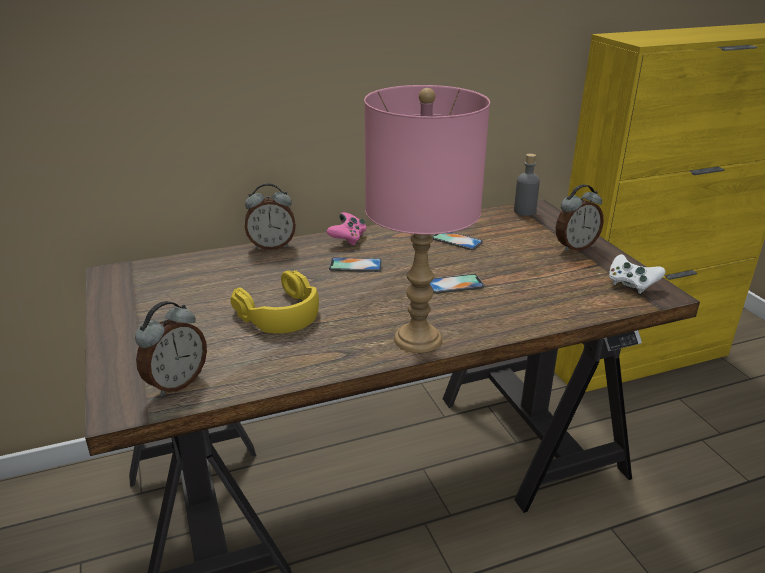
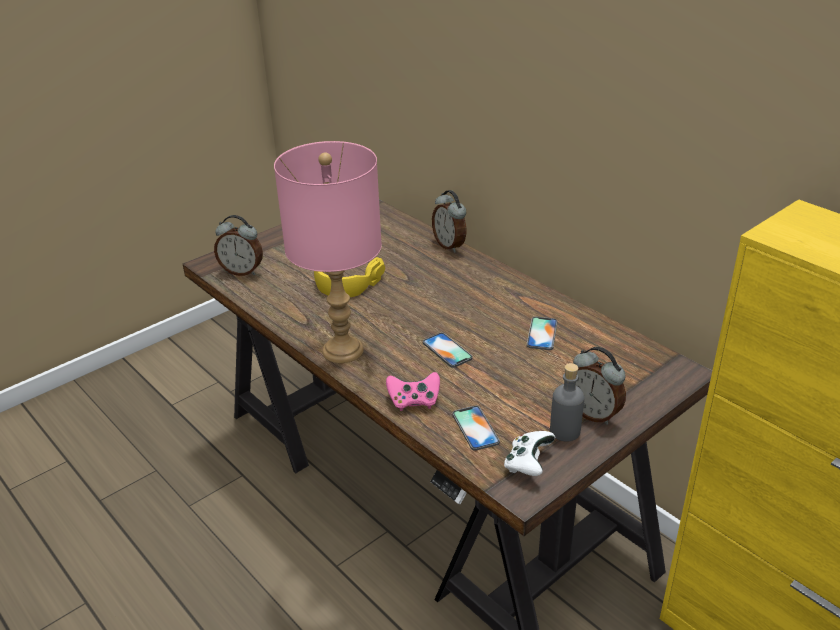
camera: 70 degrees right, 5 degrees up
pink game controller [326,212,366,245] -> pink game controller moved to [386,372,440,411]
phone [329,257,382,272] -> phone moved to [453,405,500,451]
grey bottle [514,154,540,216] -> grey bottle moved to [550,363,584,442]

